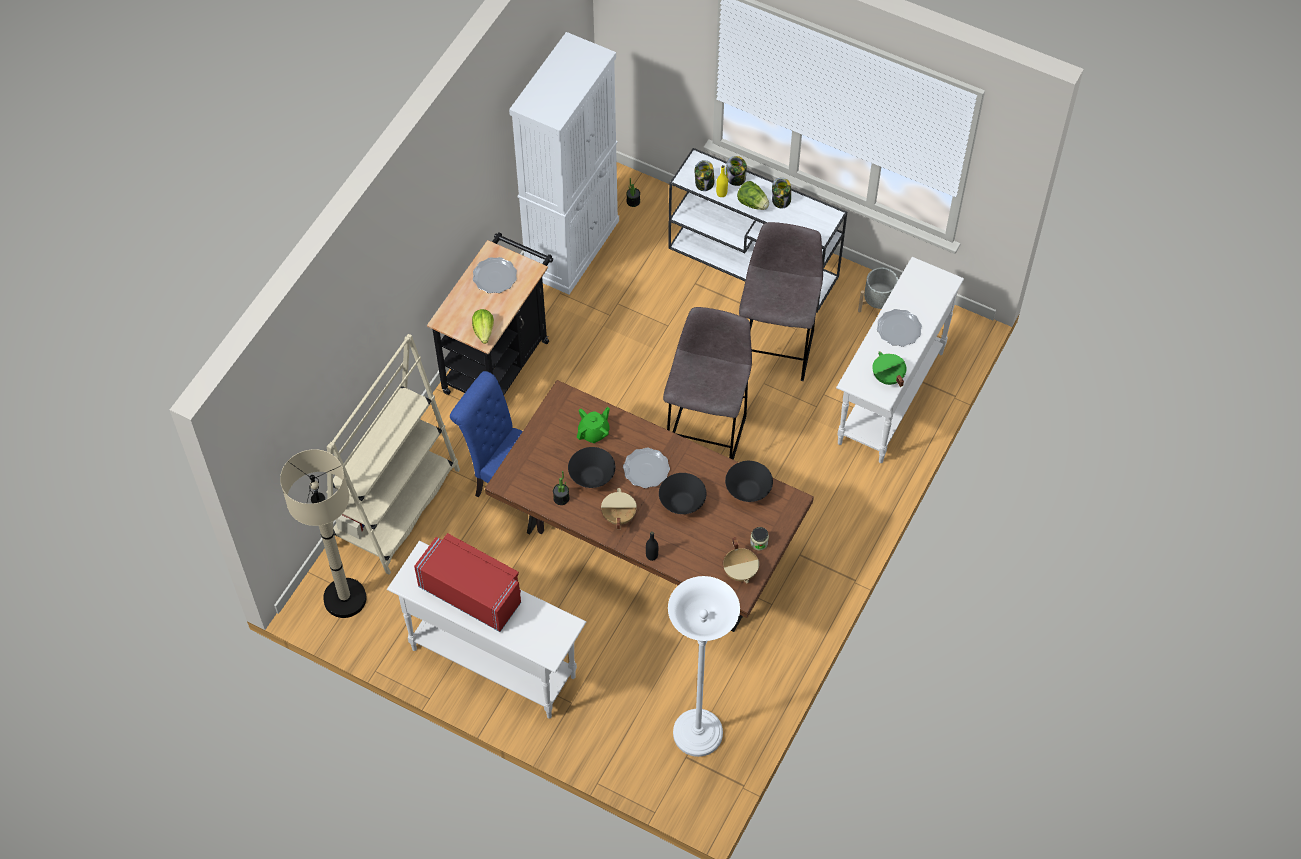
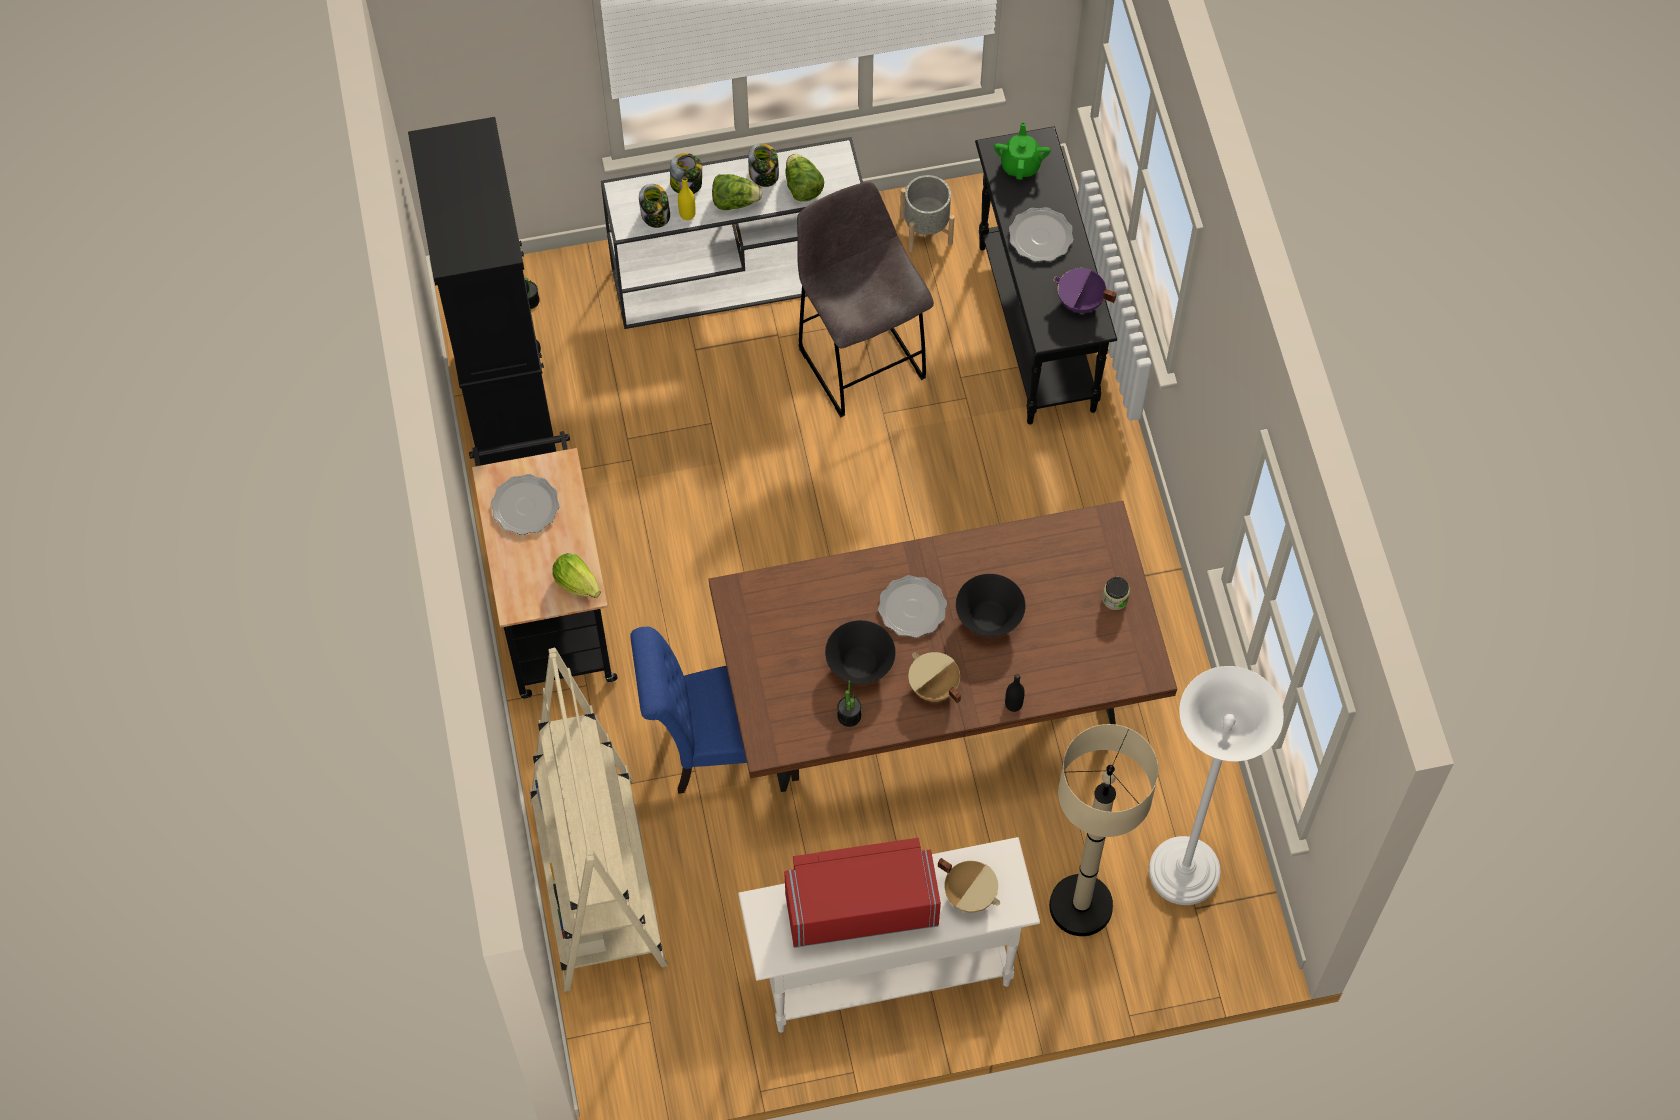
camera: 40 degrees left, 5 degrees up
beige floor lamp [280,449,367,618] -> beige floor lamp moved to [1049,724,1158,936]
white cabinet [509,32,619,295] -> black cabinet [408,117,556,465]
green teapot [577,407,610,443] -> green teapot moved to [994,122,1051,180]
grey stool [663,307,752,460] -> none
beige cooking pot [723,537,759,583] -> beige cooking pot moved to [938,858,1000,913]
black bowl [725,461,773,502] -> none
white console table [836,257,964,463] -> black console table [975,126,1117,424]
green cooking pot [872,351,907,387] -> purple cooking pot [1053,268,1117,313]
none -> lettuce [785,154,824,202]

